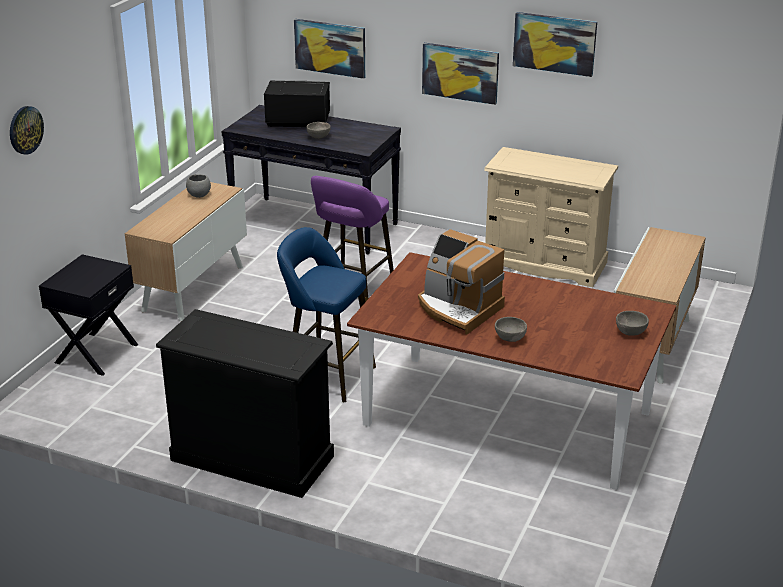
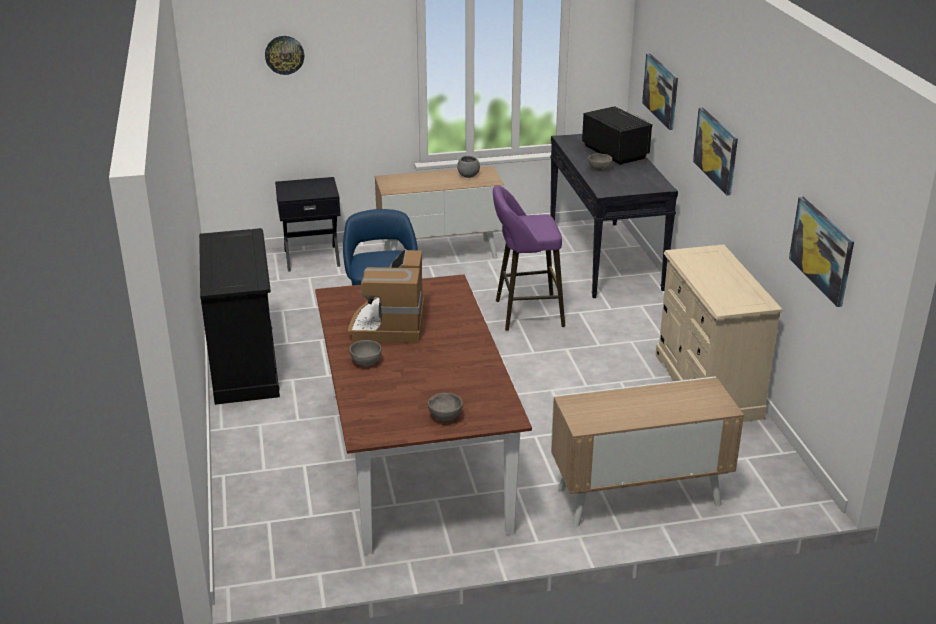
camera: 55 degrees right, 0 degrees up
picture [513,12,597,77] -> picture moved to [789,197,854,307]

